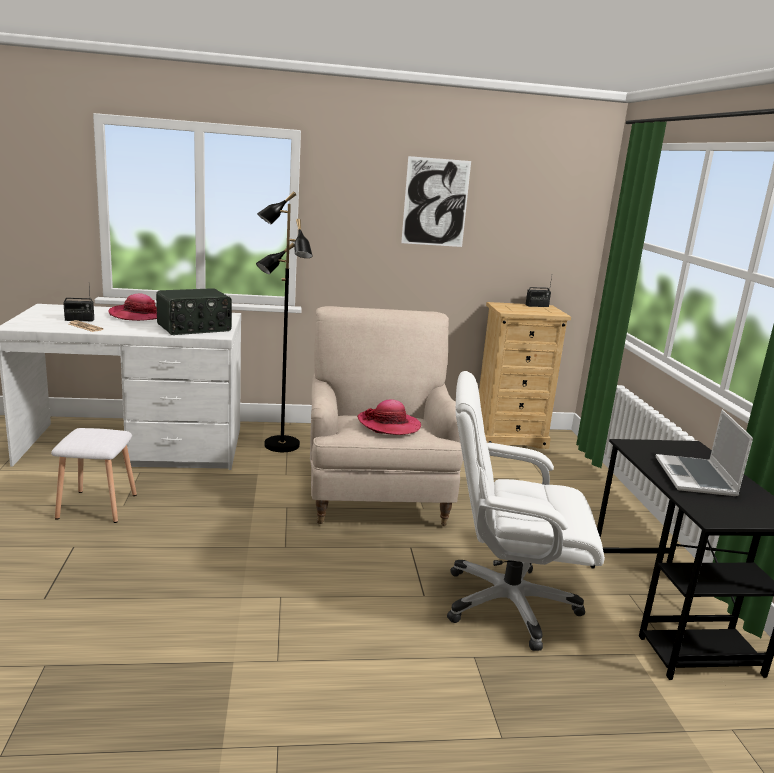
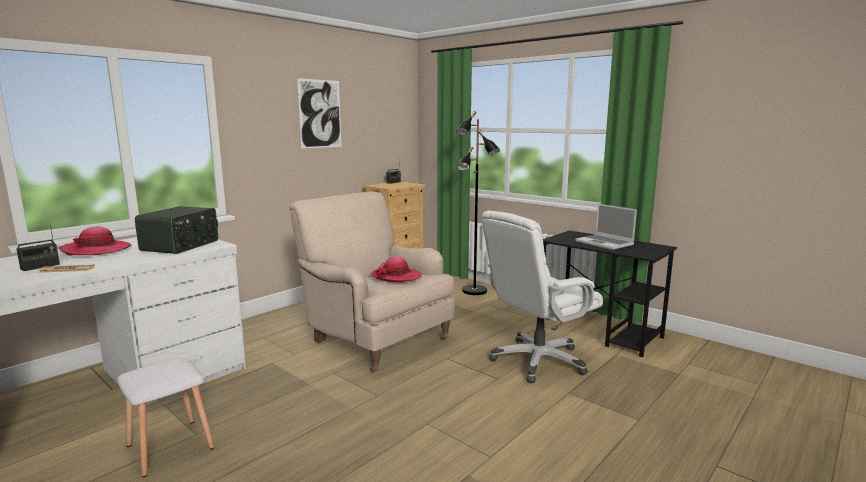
camera: 40 degrees left, 5 degrees down
black floor lamp [256,191,313,452] -> black floor lamp moved to [456,111,500,295]

